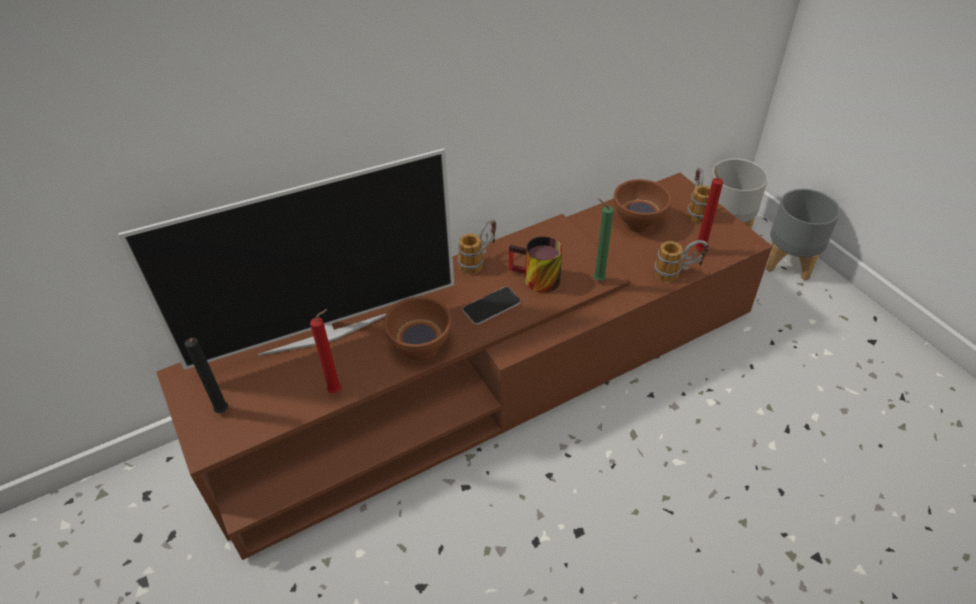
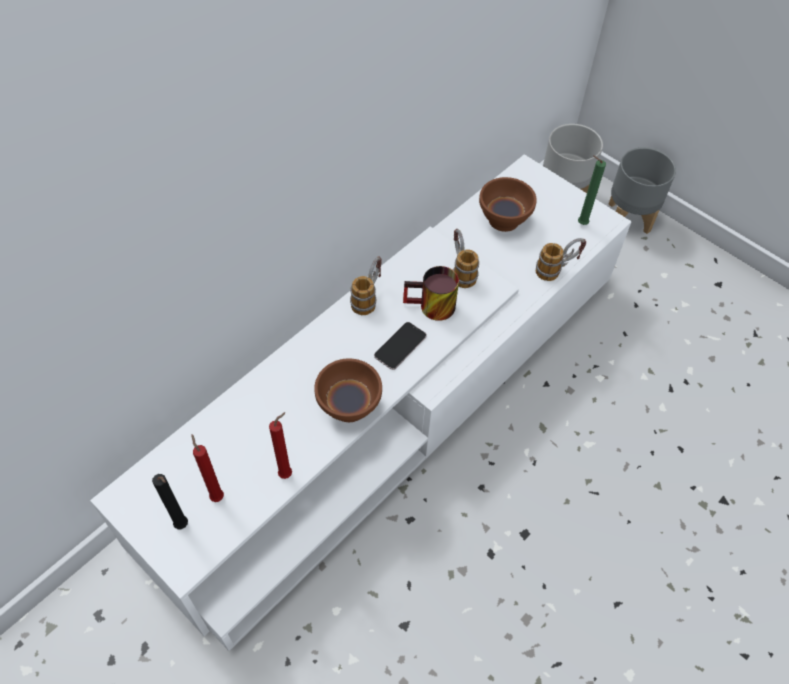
camera: 20 degrees left, 10 degrees up
television [118,148,454,370] -> none
brown tv stand [156,173,773,560] -> white tv stand [90,154,632,651]
green candle [594,198,614,281] -> green candle moved to [578,155,606,225]
mug [687,168,711,223] -> mug moved to [453,229,479,288]
red candle [695,166,723,251] -> red candle moved to [191,434,224,502]

